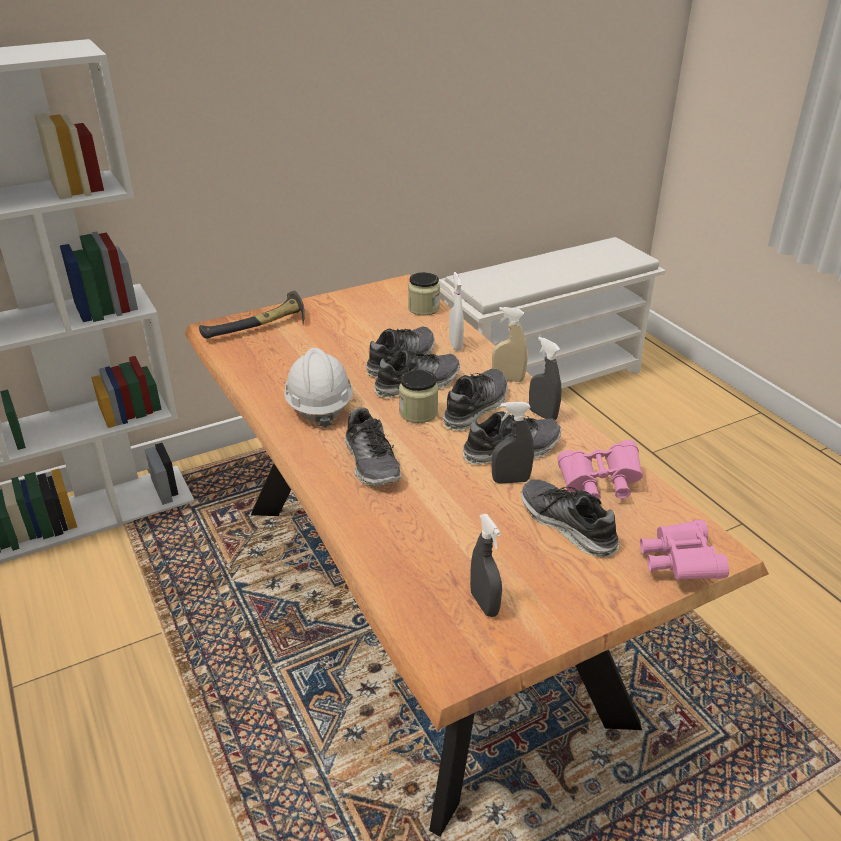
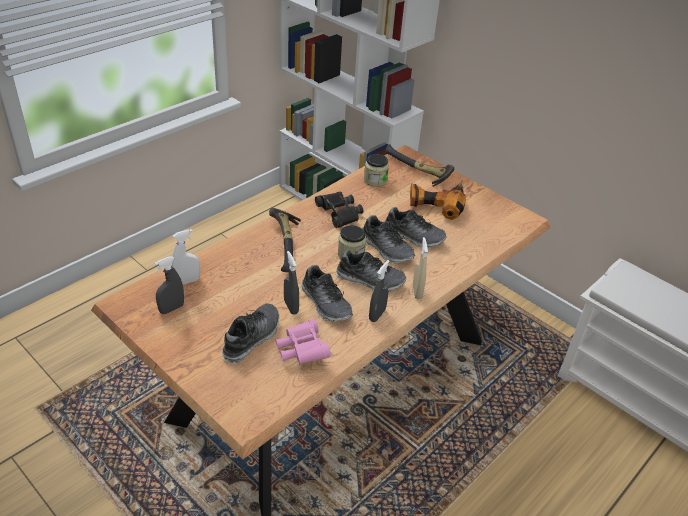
camera: 70 degrees right, 5 degrees up
white hard hat [284,348,353,428] -> black binoculars [315,192,363,228]
shoe [344,407,401,486] -> hammer [269,208,301,272]
jar [408,272,440,316] -> jar moved to [364,154,389,187]
white spray bottle [449,272,464,351] -> white spray bottle moved to [172,229,200,285]
pink binoculars [640,520,729,580] -> none
none -> power drill [410,180,466,220]

